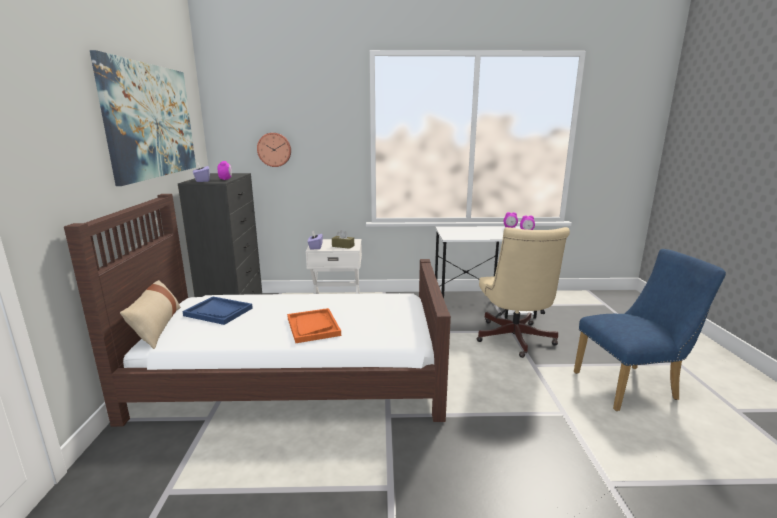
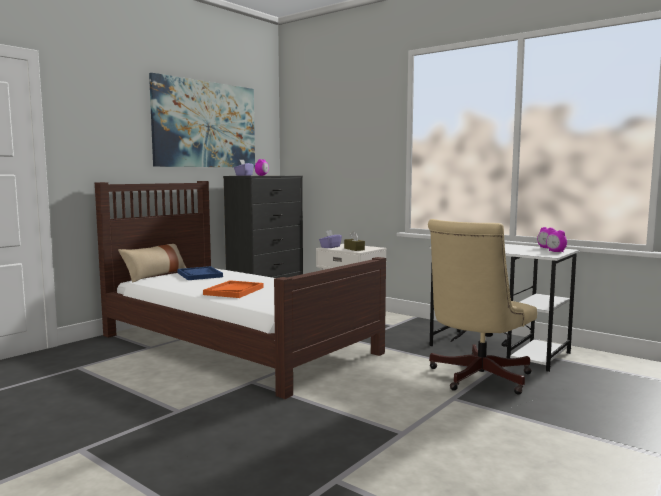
camera: 40 degrees right, 10 degrees down
wall clock [257,133,291,167] -> none
blue chair [574,249,726,411] -> none

